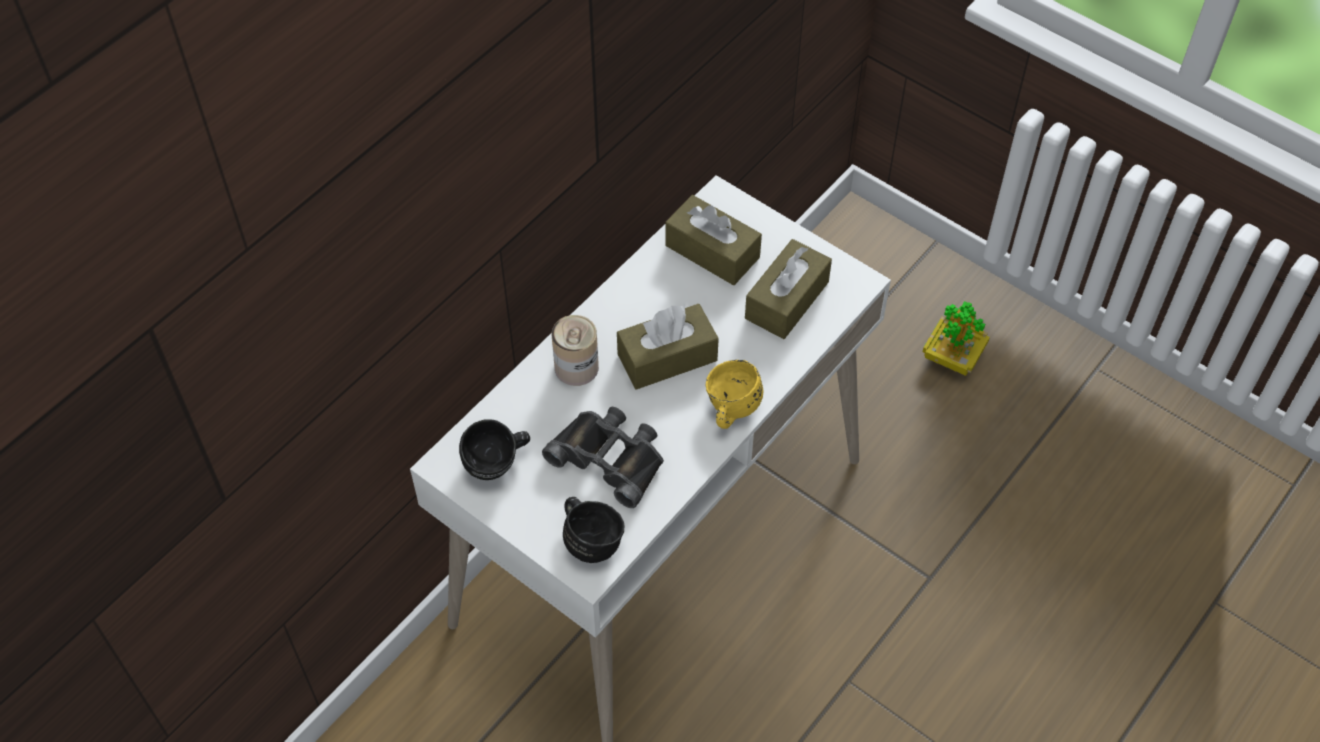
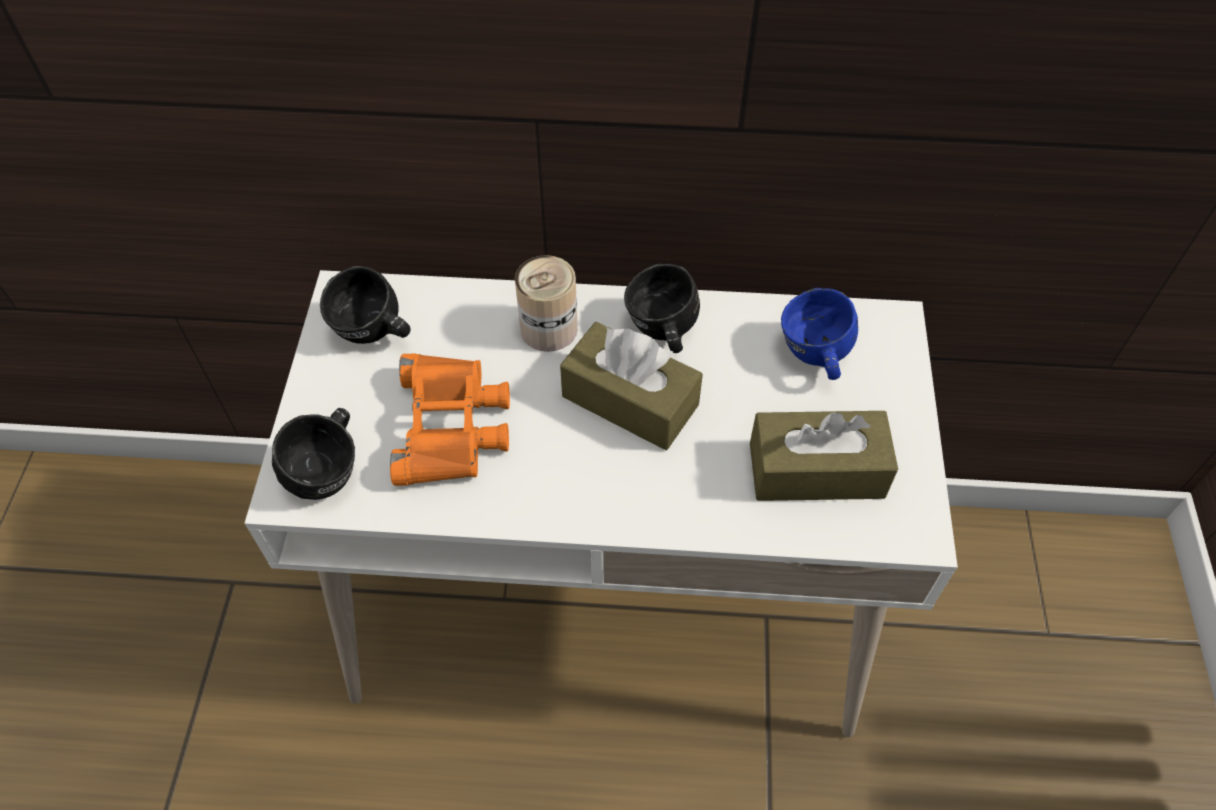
camera: 55 degrees right, 0 degrees up
black binoculars [542,407,664,508] -> orange binoculars [390,353,510,486]
brown tissue box [665,195,762,285] -> blue mug [781,288,858,380]
yellow mug [706,360,763,429] -> none
potted plant [922,301,990,376] -> none
none -> black mug [624,264,700,353]

